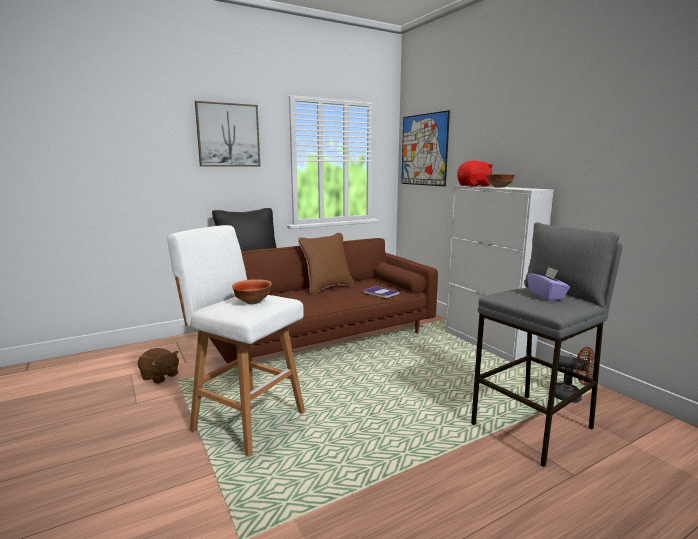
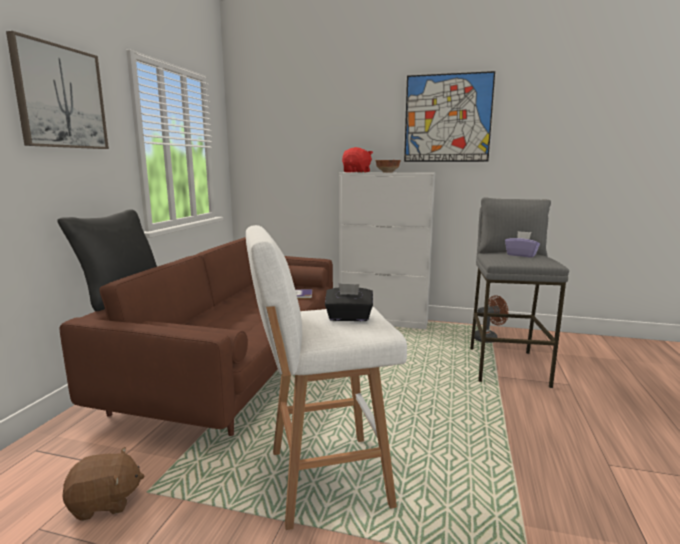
camera: 45 degrees left, 0 degrees up
bowl [232,280,272,304] -> black tissue box [325,283,373,321]
brown pillow [298,233,354,294] -> none
picture [401,110,450,186] -> picture moved to [404,71,495,162]

